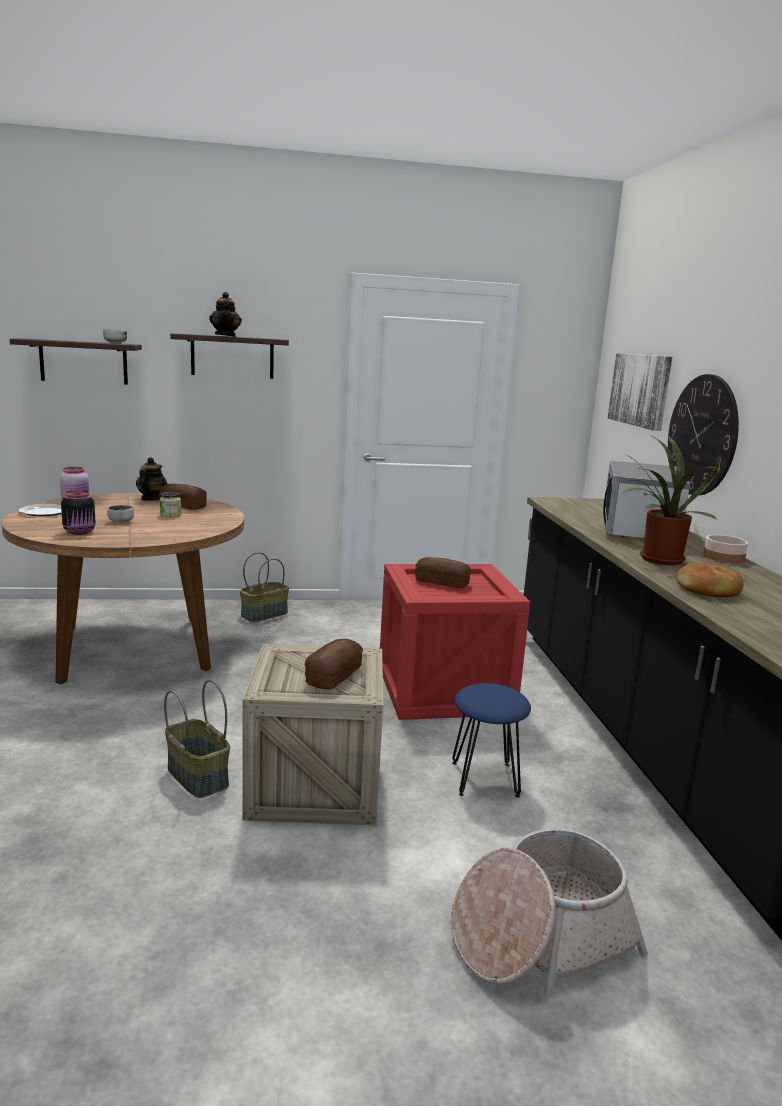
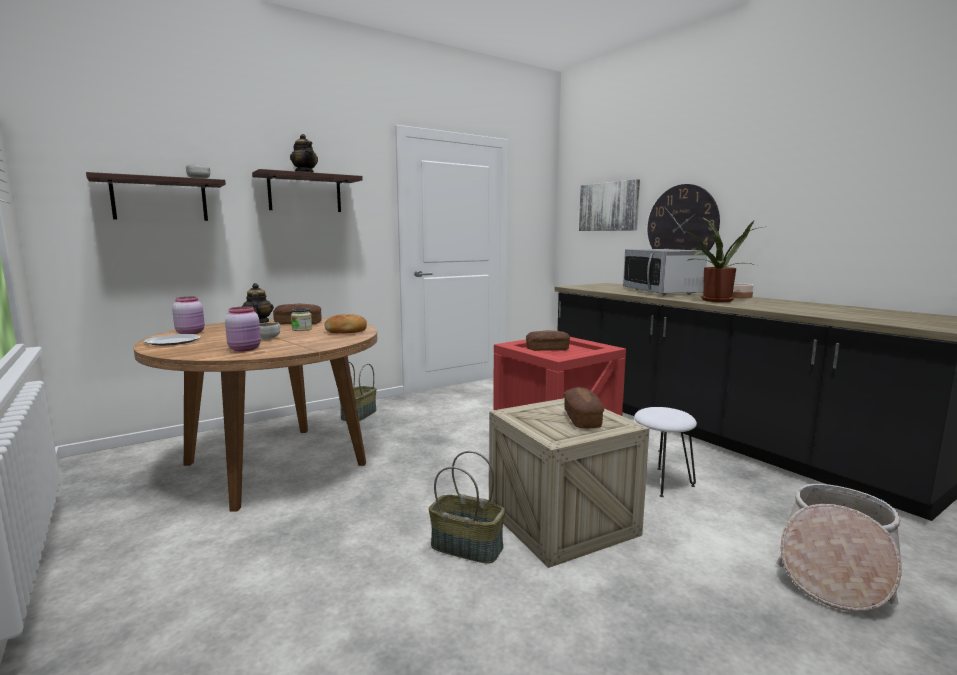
camera: 25 degrees left, 5 degrees down
black jar [61,490,96,535] -> pink jar [225,307,261,352]
blue stool [452,683,531,798] -> white stool [634,407,697,497]
bread [676,563,744,597] -> bread moved to [325,314,367,334]

